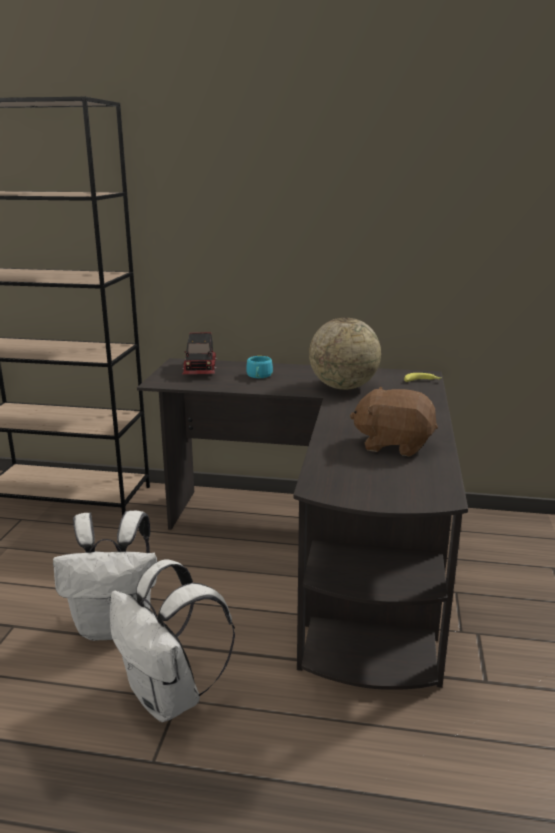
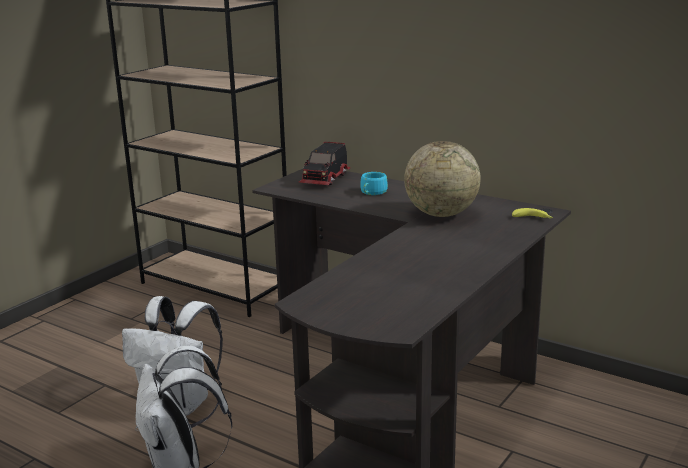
camera: 25 degrees right, 0 degrees up
brown plush toy [350,387,438,456] -> none

